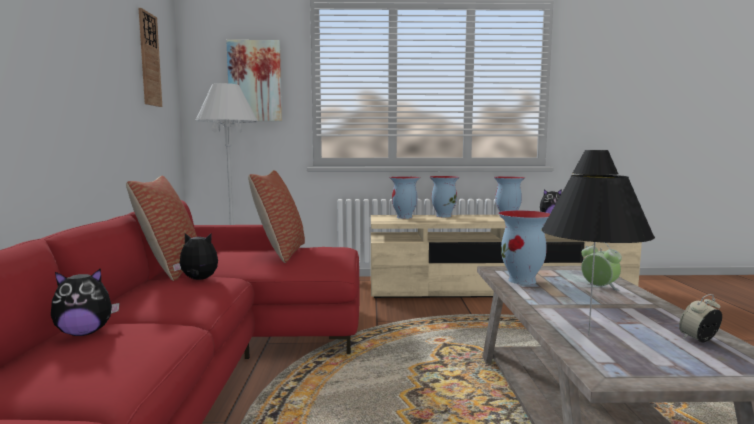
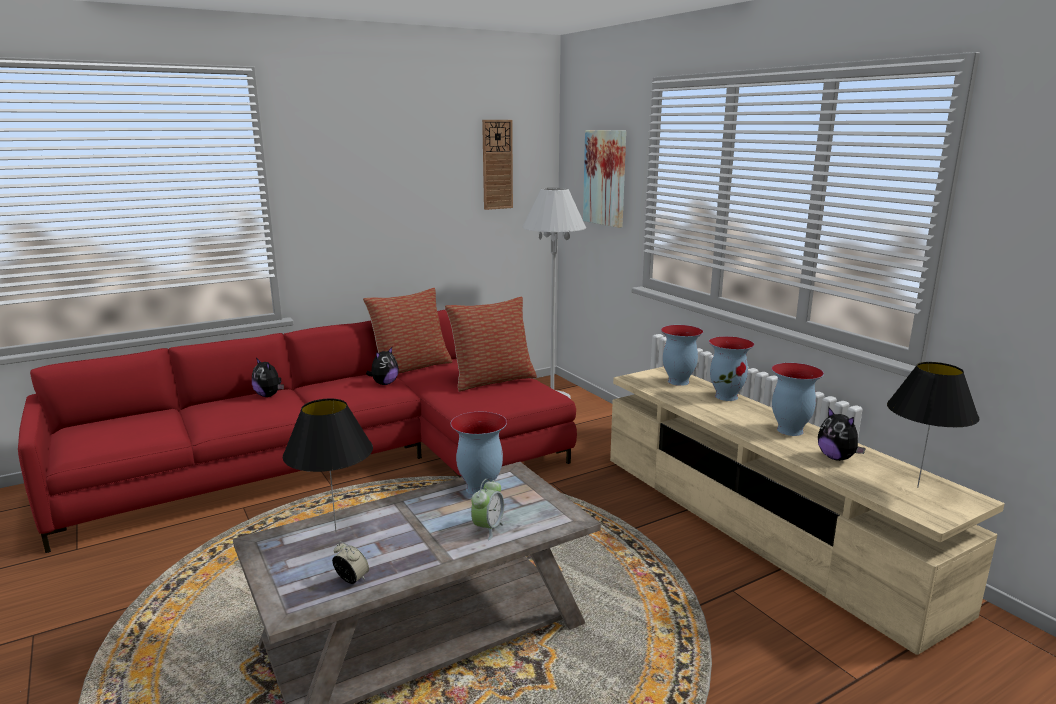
camera: 60 degrees right, 10 degrees up
plush toy [173,233,218,280] -> plush toy turned 60 degrees clockwise [366,347,399,385]

